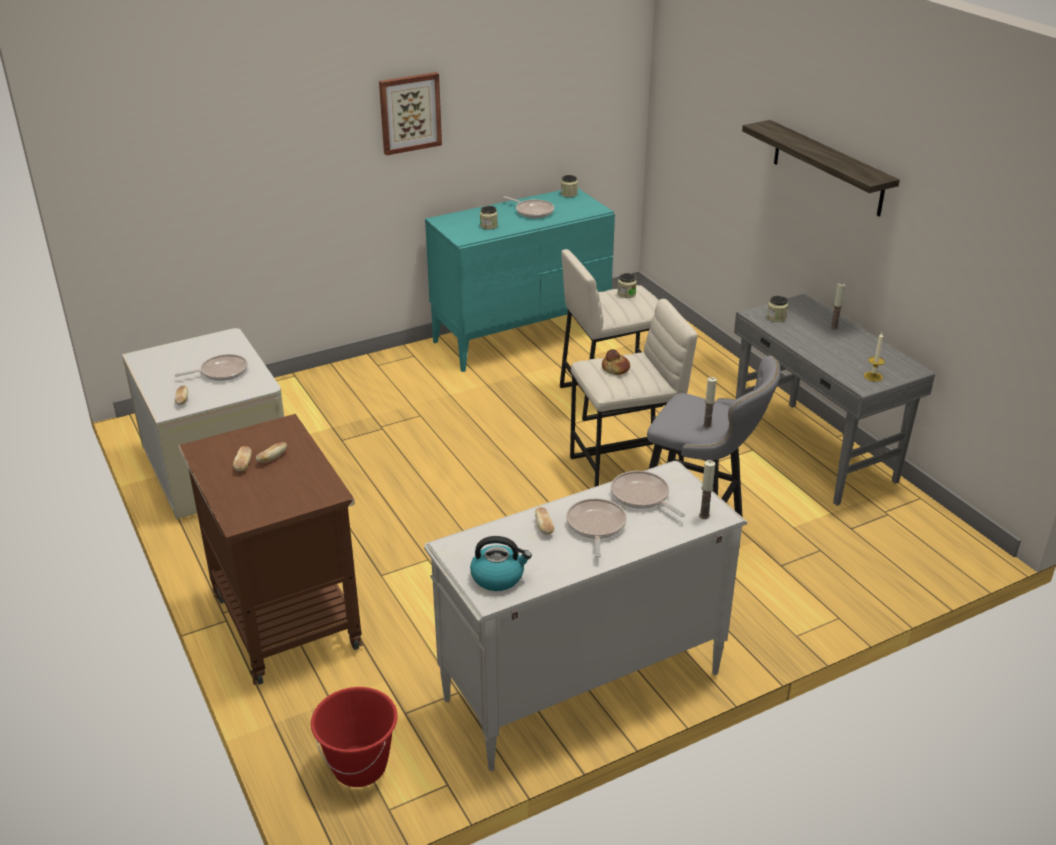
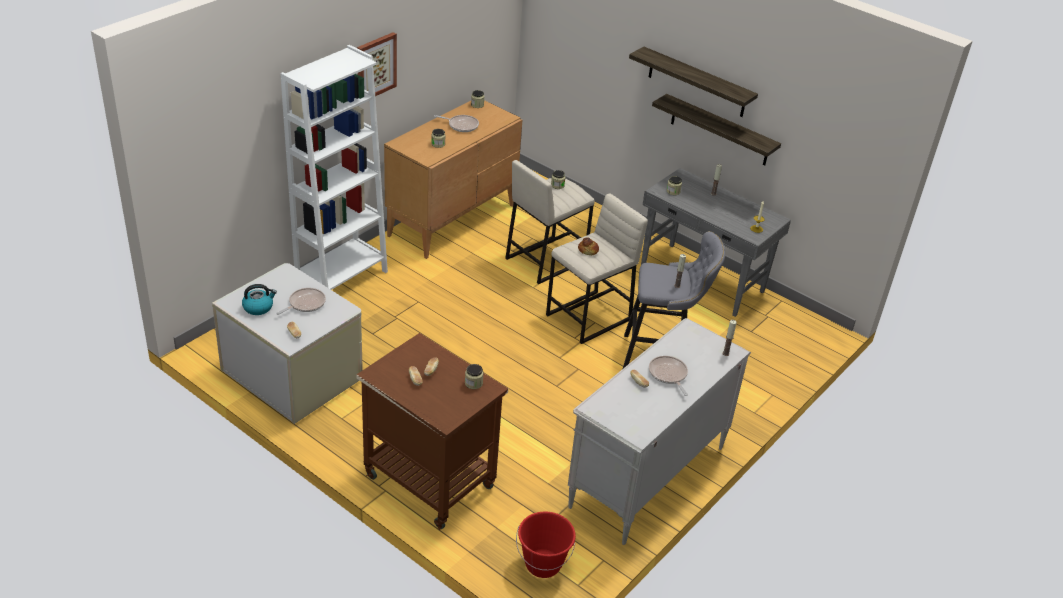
camera: 25 degrees left, 5 degrees up
turquoise cabinet [425,188,615,372] -> brown cabinet [384,100,522,259]
kettle [470,536,532,591] -> kettle moved to [242,284,277,315]
frying pan [611,471,685,517] -> none
none -> white bookcase [280,45,388,290]
none -> jar [465,364,484,389]
none -> shelf [652,94,781,166]

